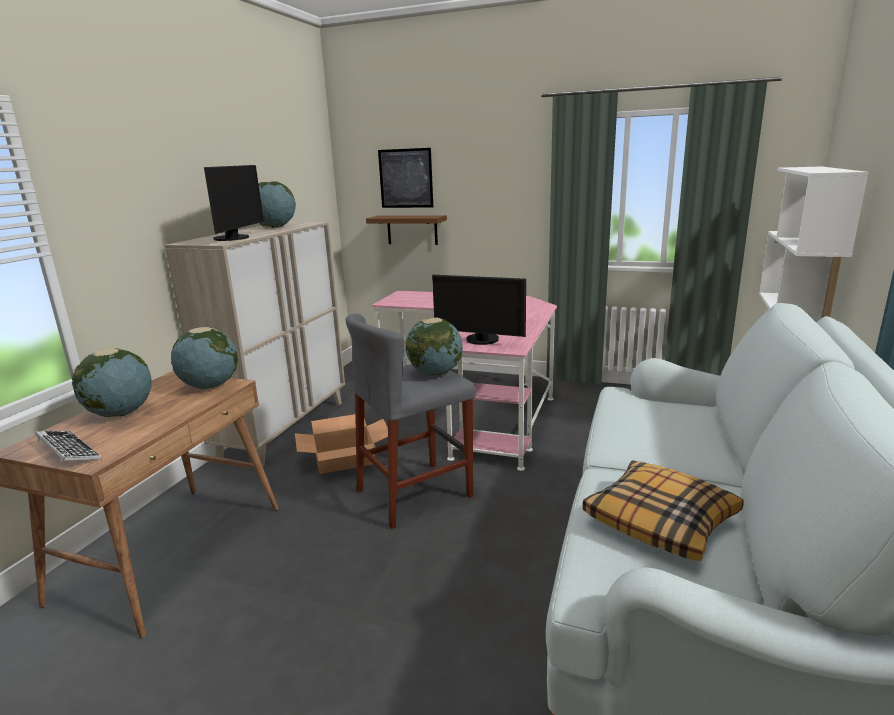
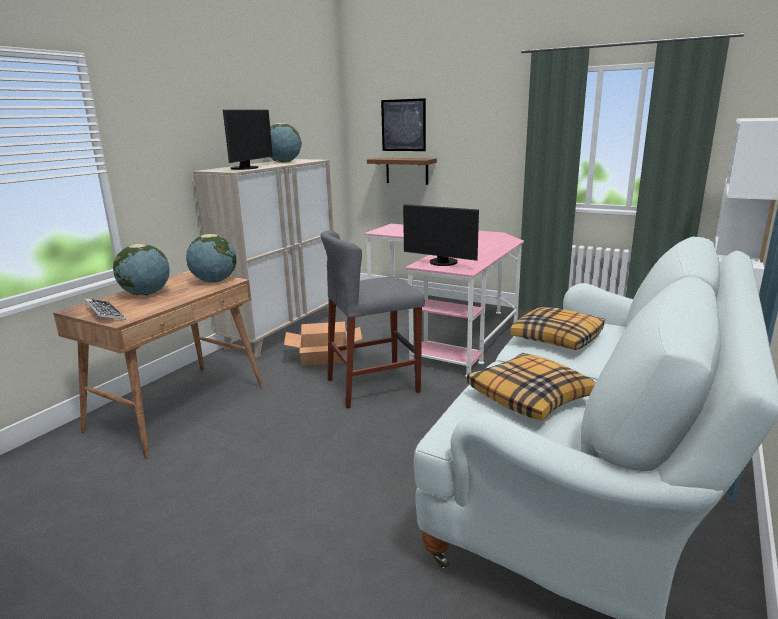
camera: 10 degrees right, 0 degrees up
globe [405,317,463,376] -> none
none -> pillow [510,307,604,350]

